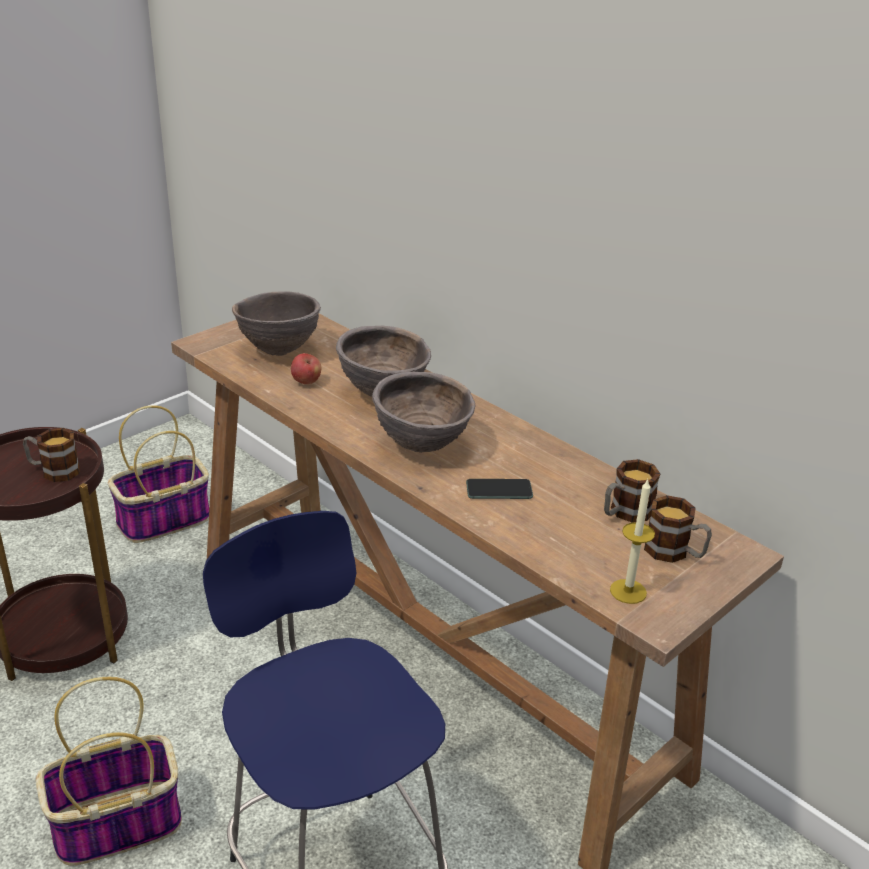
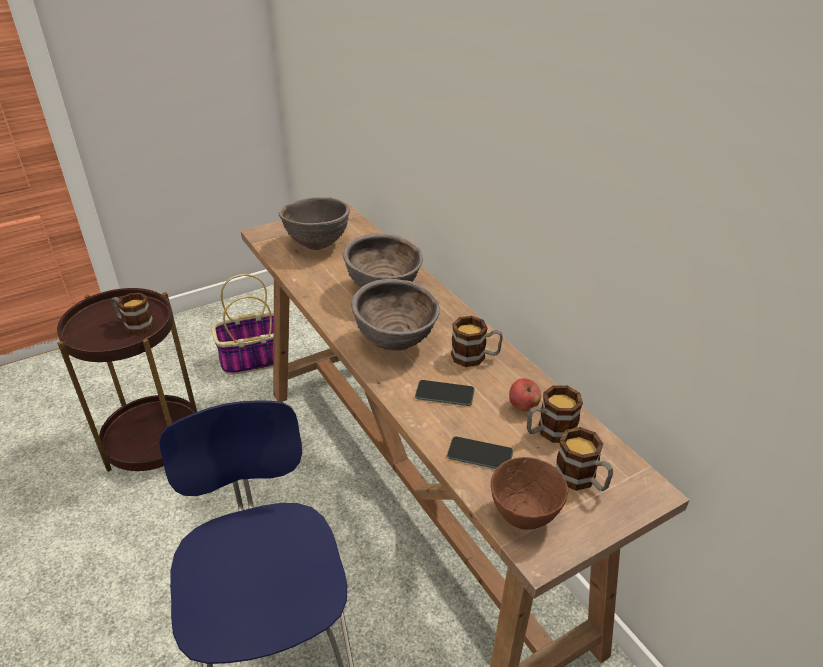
camera: 15 degrees right, 5 degrees up
basket [36,677,182,865] -> none
apple [291,353,321,384] -> apple moved to [509,378,542,411]
candle [610,480,655,604] -> brown bowl [491,457,568,530]
none -> phone [447,437,513,469]
none -> mug [451,316,503,367]

